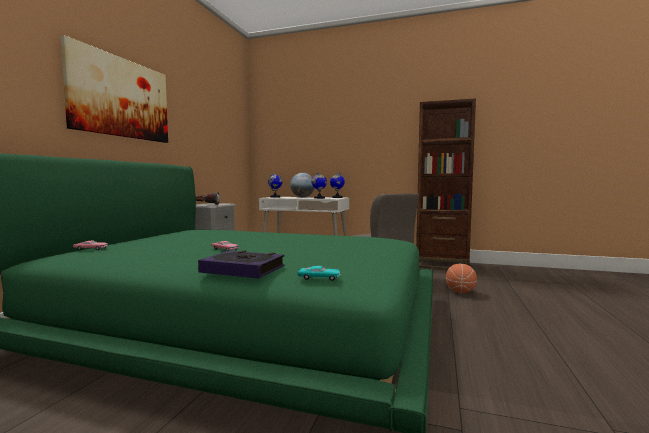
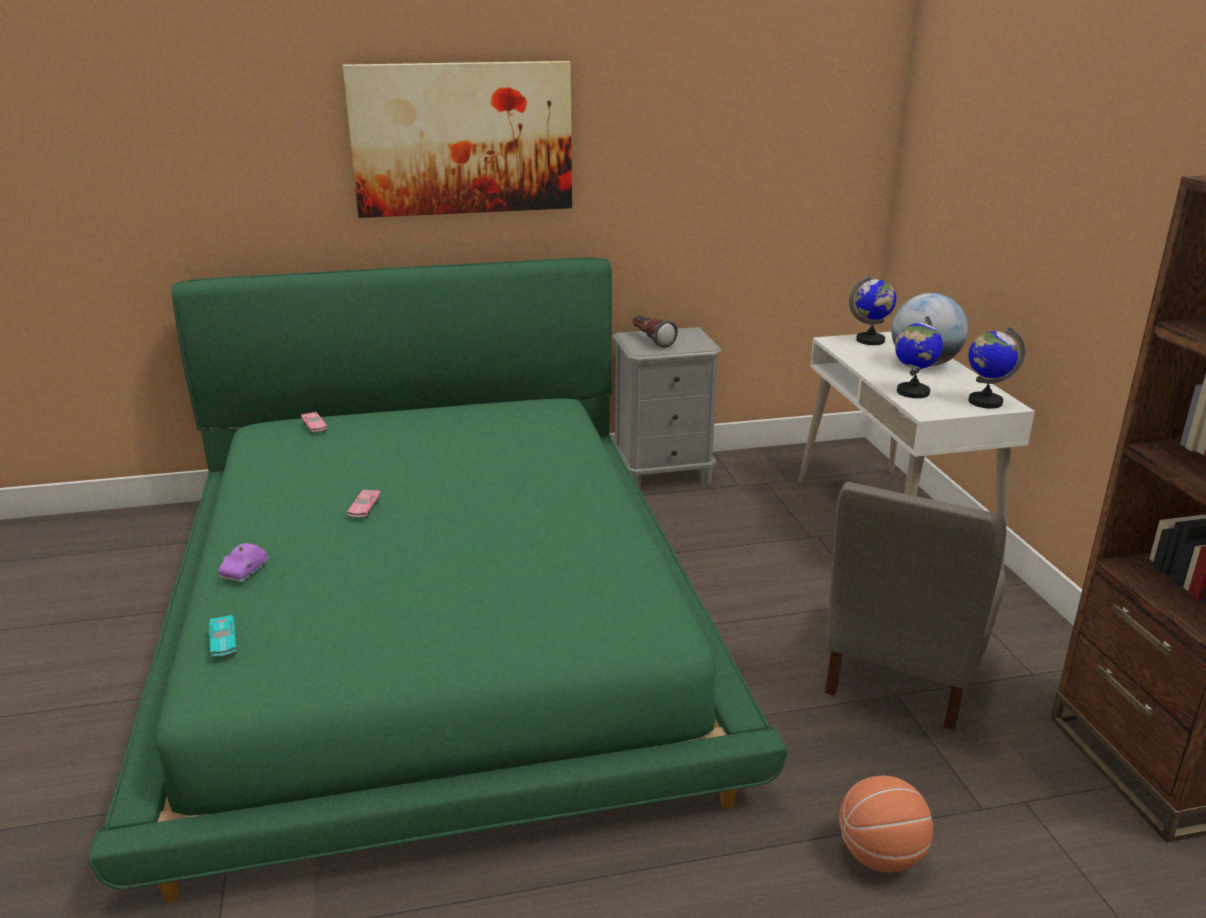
camera: 60 degrees right, 20 degrees up
book [198,250,285,279] -> purple toy car [218,543,269,582]

